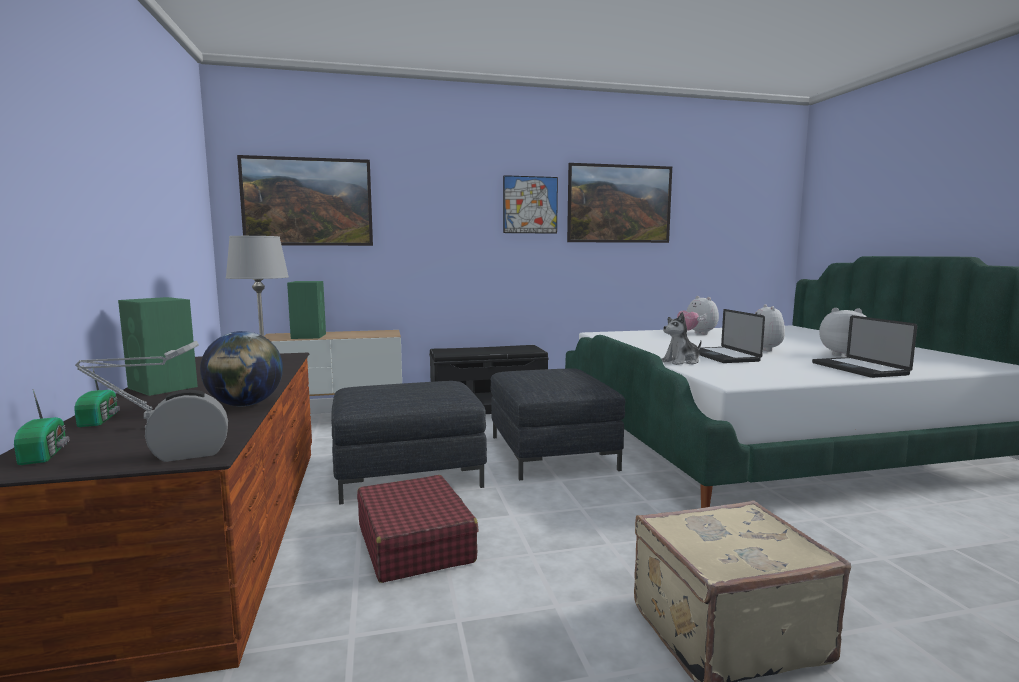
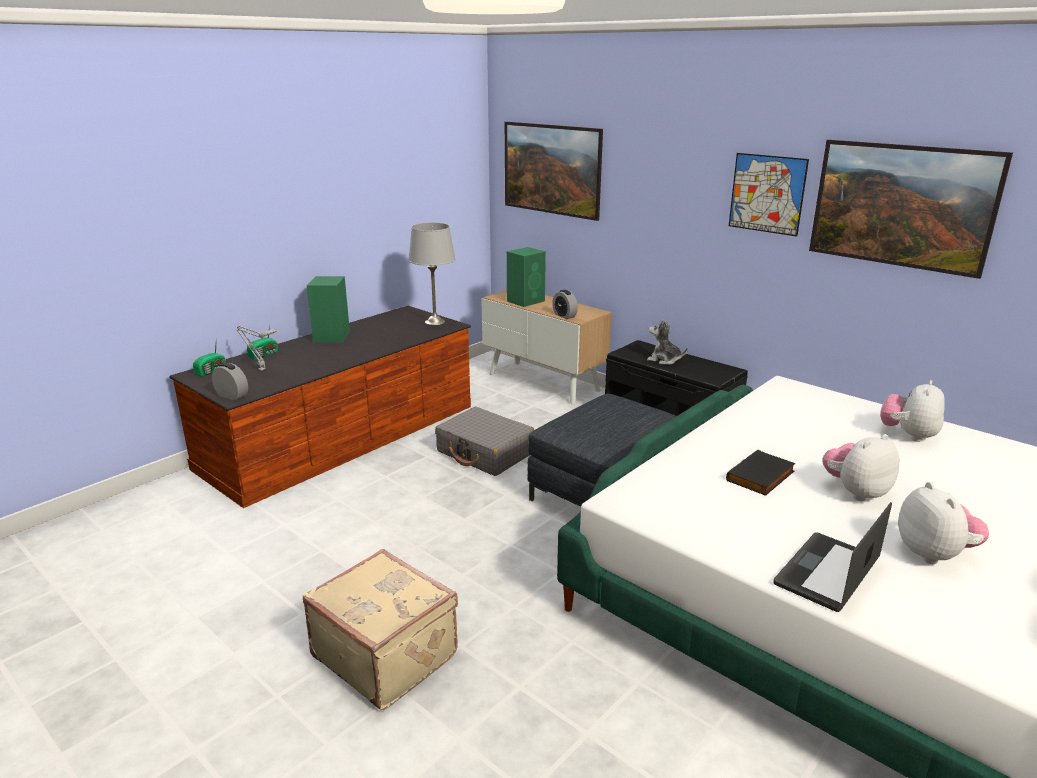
camera: 55 degrees right, 15 degrees up
globe [200,331,283,406] -> none
grey ottoman [331,381,487,505] -> grey suitcase [435,407,534,476]
red suitcase [357,475,478,583] -> none
plush toy [661,312,702,365] -> plush toy moved to [647,320,688,365]
laptop [699,309,765,363] -> black book [726,450,796,496]
none -> alarm clock [552,290,578,319]

